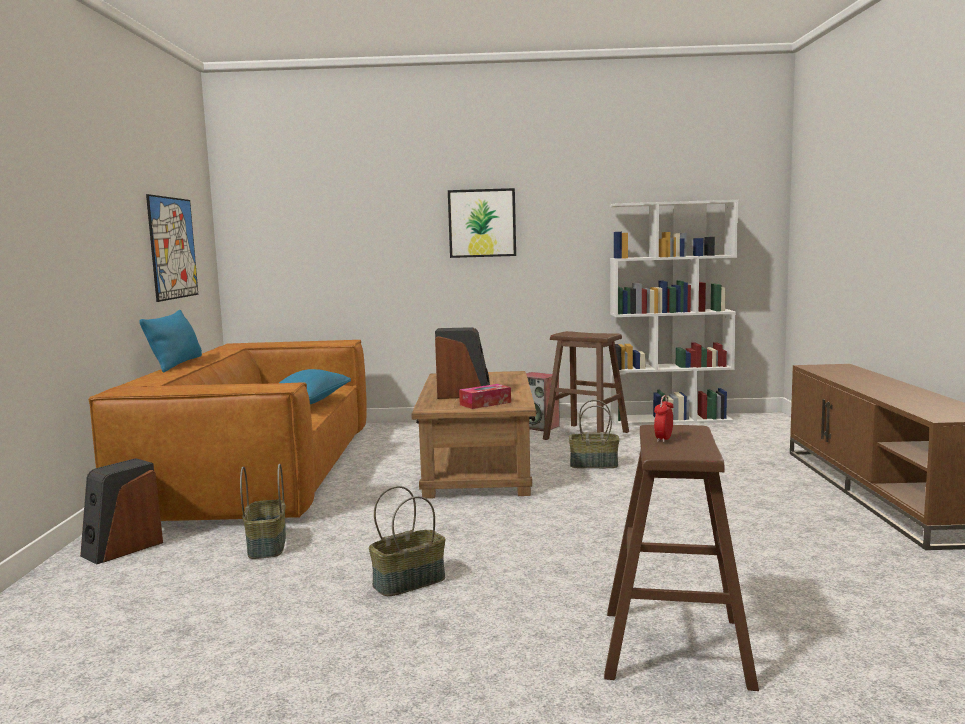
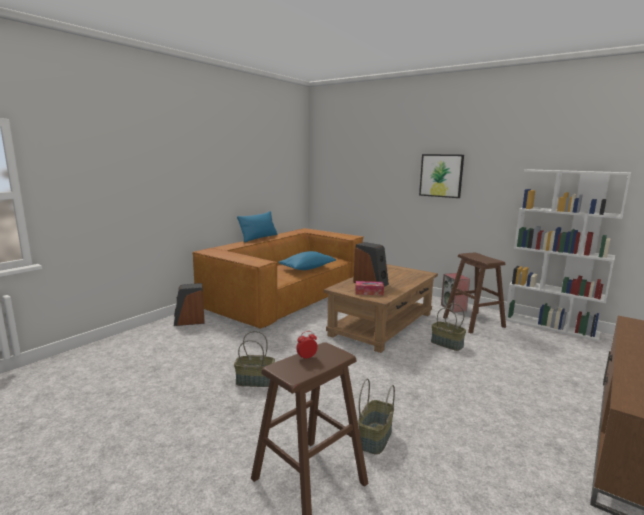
camera: 35 degrees right, 5 degrees up
picture [146,194,198,302] -> none
basket [240,464,286,559] -> basket moved to [358,379,395,455]

